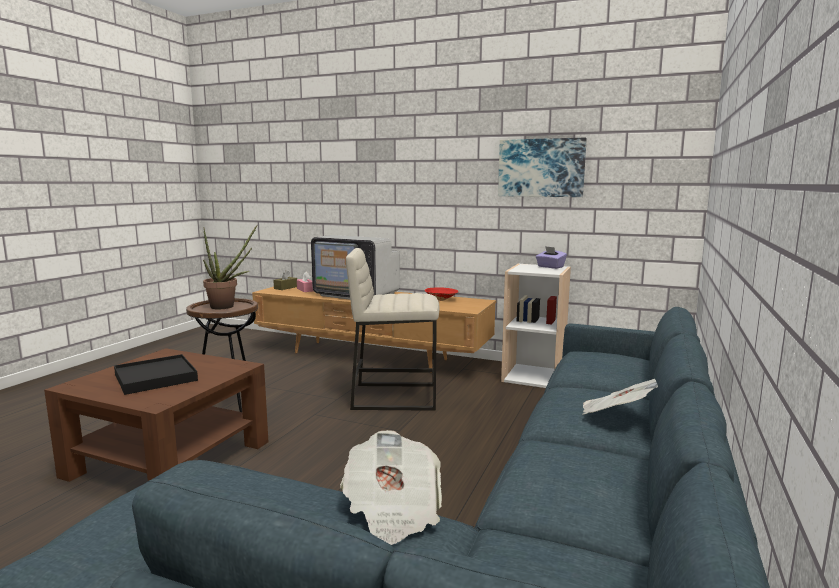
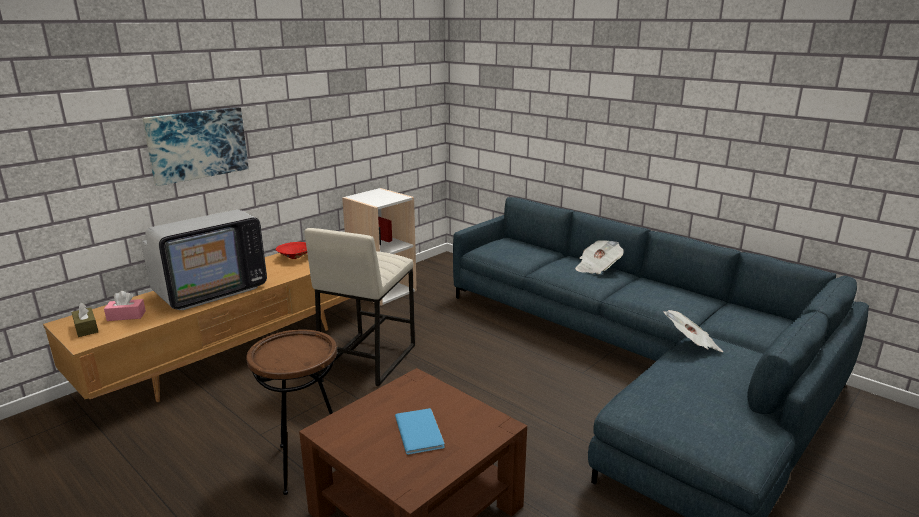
camera: 70 degrees left, 10 degrees up
black tray [114,354,198,395] -> blue book [395,408,445,455]
potted plant [203,224,258,309] -> none
picture [498,138,587,197] -> picture moved to [142,107,249,186]
purple tissue box [536,246,567,269] -> none

